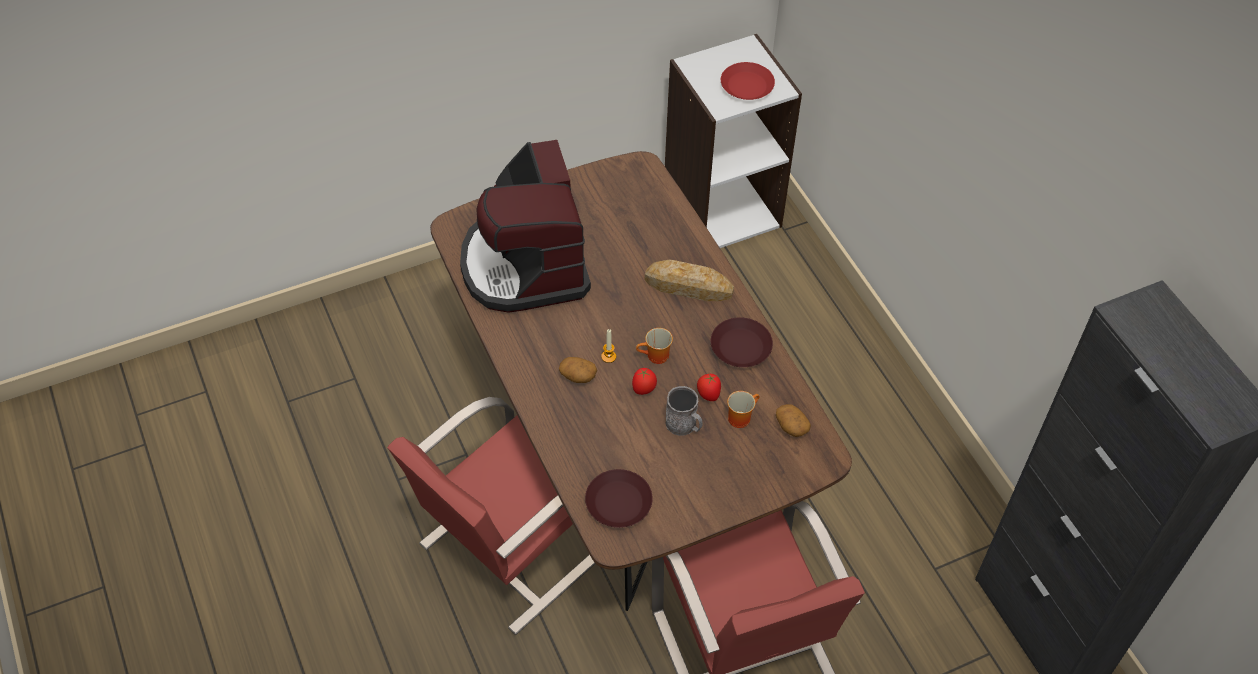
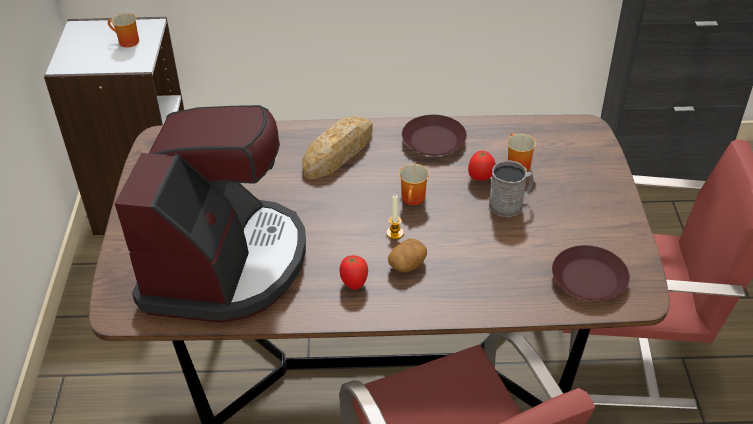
camera: 65 degrees left, 10 degrees down
coffee machine [460,140,591,313] -> coffee machine turned 90 degrees counterclockwise [115,105,306,323]
tomato [632,368,657,395] -> tomato moved to [340,255,368,290]
red plate [721,62,775,100] -> mug [108,13,139,48]
potato [776,404,811,437] -> none

